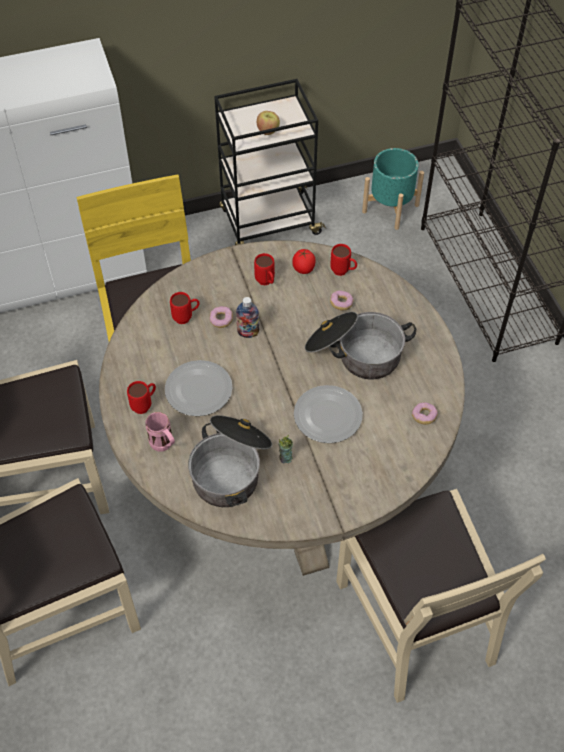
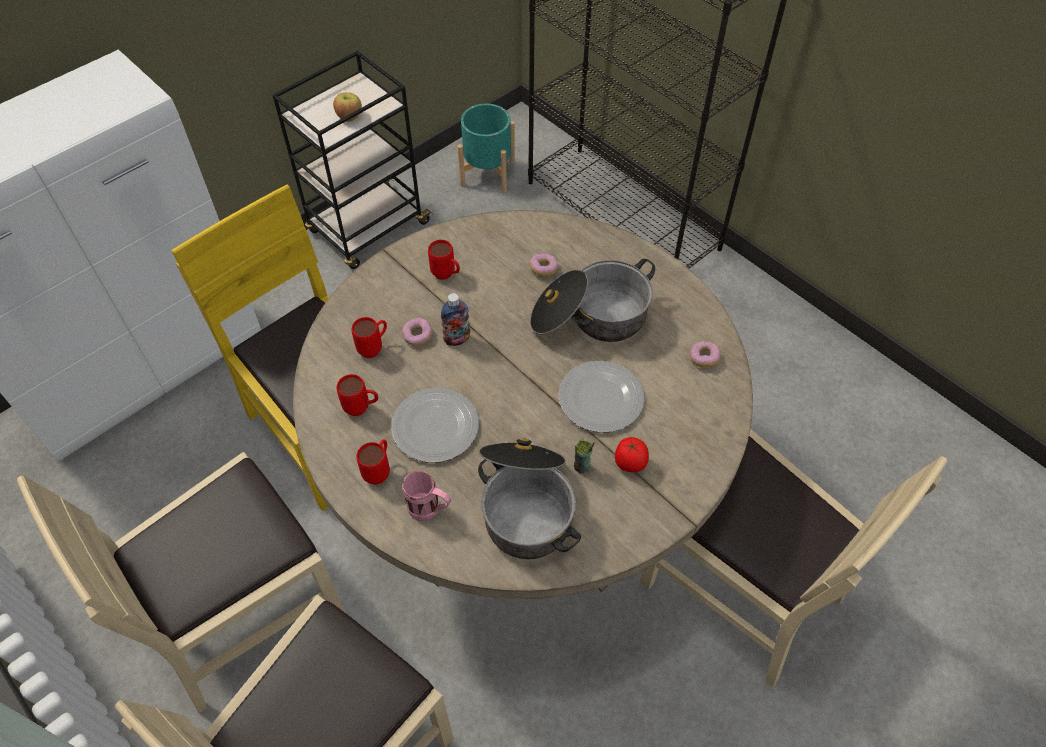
camera: 25 degrees left, 0 degrees up
tomato [292,249,316,274] -> tomato moved to [615,437,649,472]
red mug [330,244,357,276] -> red mug moved to [337,374,378,416]

